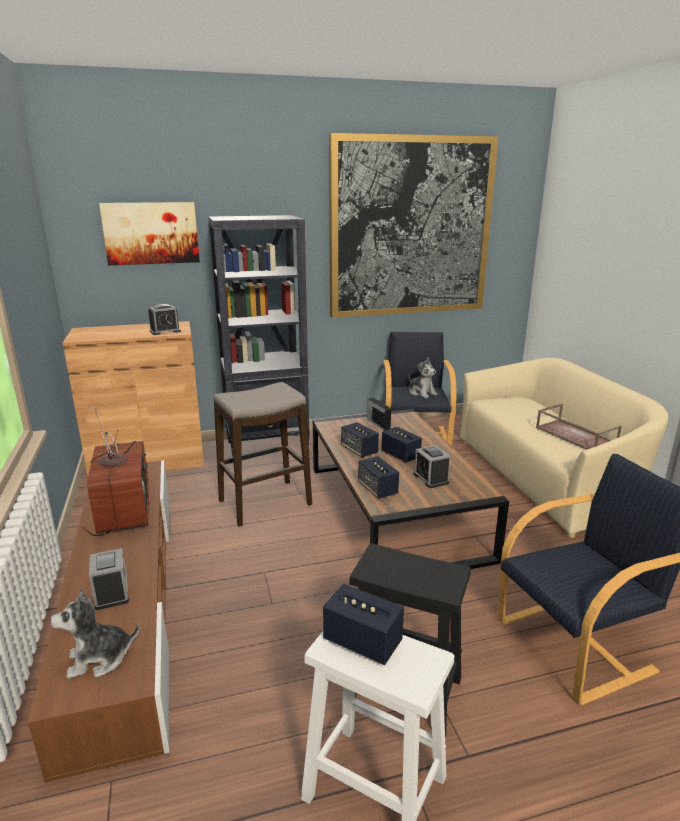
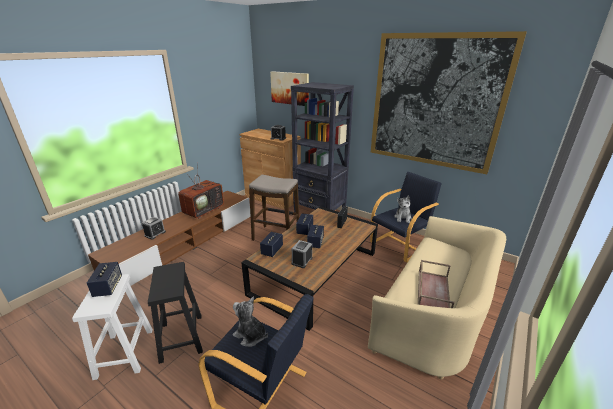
camera: 50 degrees right, 5 degrees up
plush toy [50,588,140,679] -> plush toy moved to [233,296,268,347]

